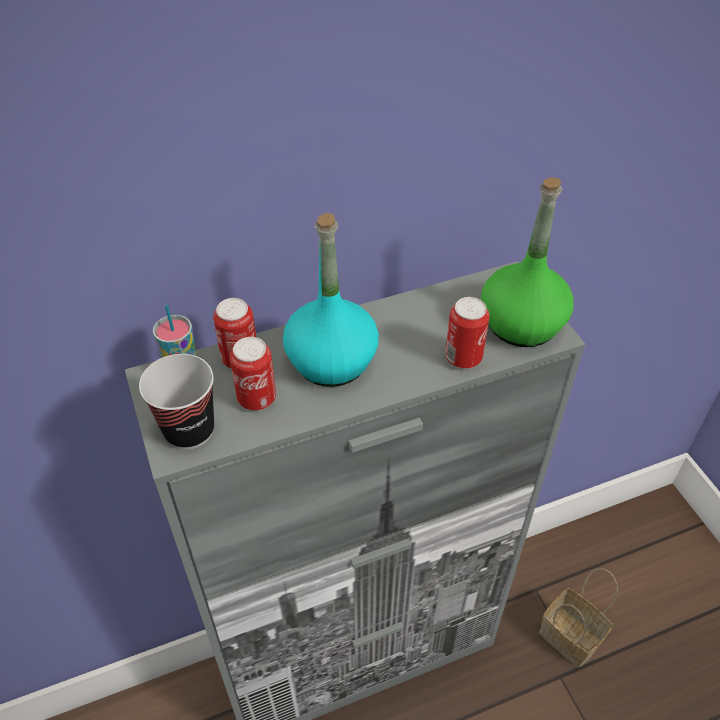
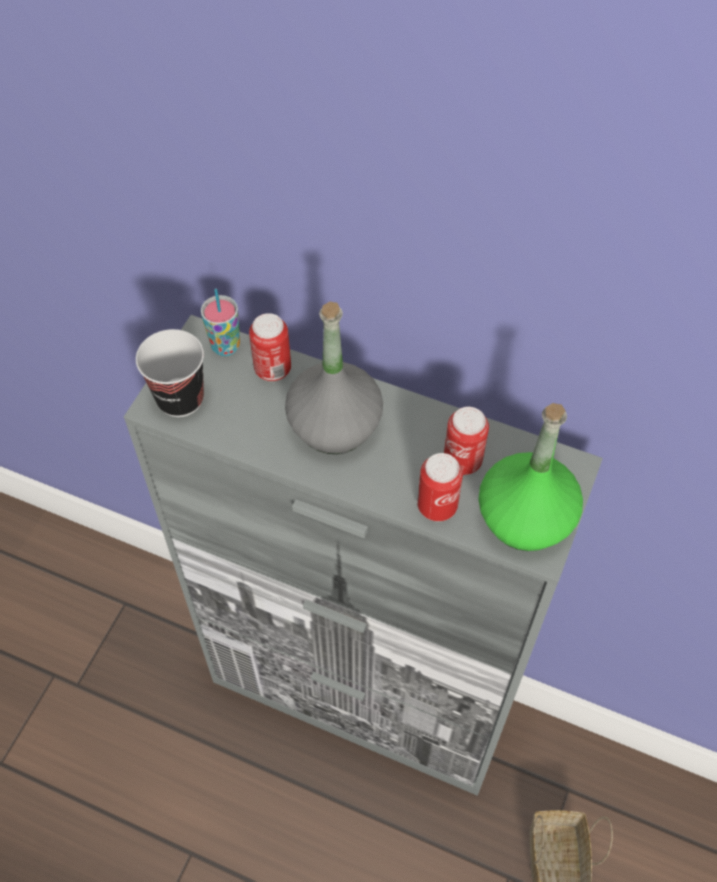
camera: 45 degrees right, 10 degrees up
can [230,337,276,411] -> can moved to [444,407,489,475]
turquoise bottle [283,213,379,387] -> grey bottle [285,302,383,454]

